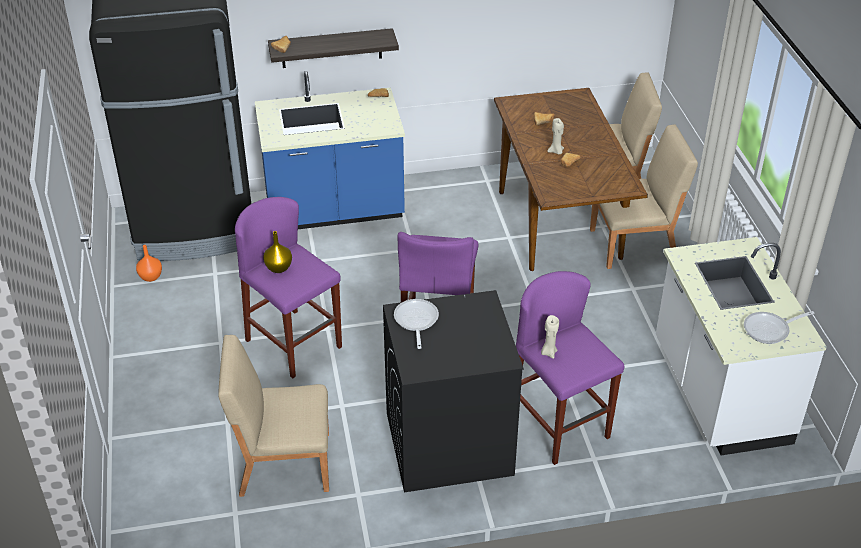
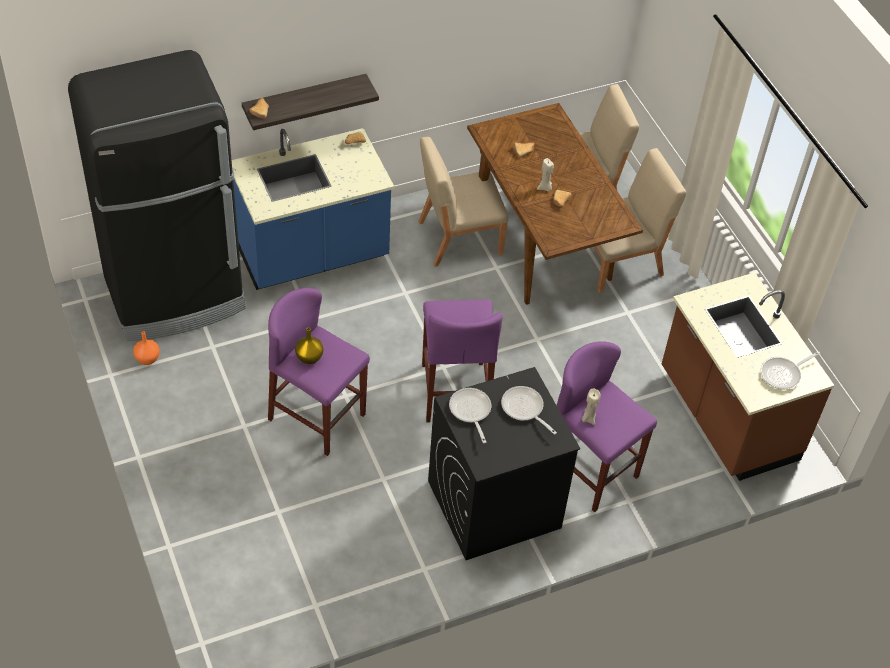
camera: 15 degrees left, 10 degrees up
beige chair [218,335,329,497] -> beige chair moved to [418,137,508,267]
white counter [656,237,827,455] -> brown counter [662,272,835,481]
none -> frying pan [501,386,557,435]

